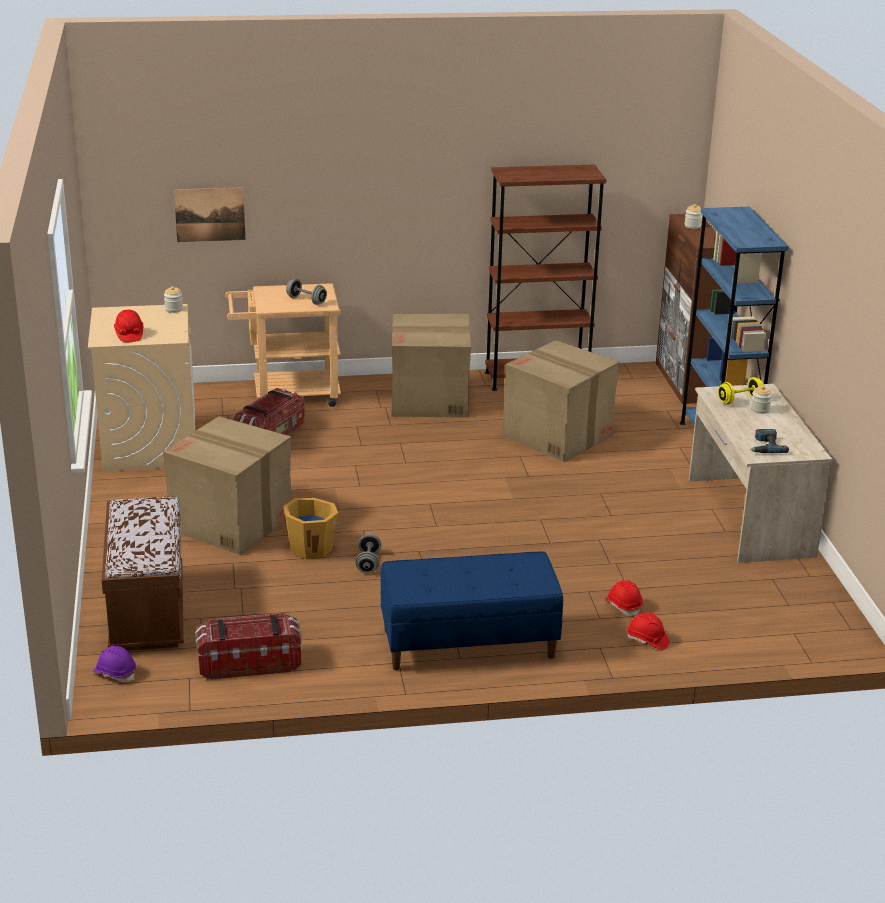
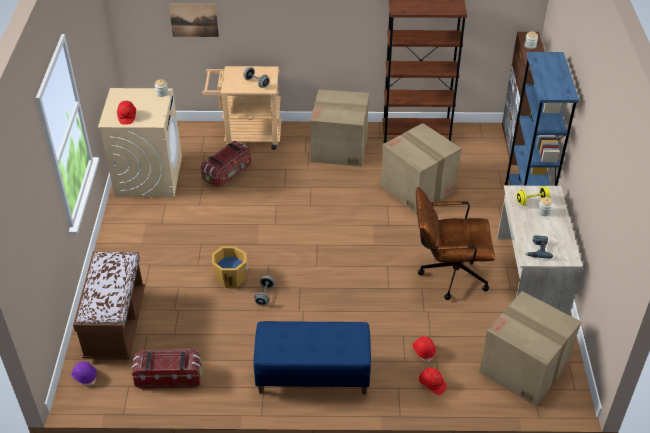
camera: 10 degrees right, 15 degrees up
cardboard box [163,416,292,555] -> cardboard box moved to [479,291,581,406]
none -> brown office chair [416,187,495,300]

